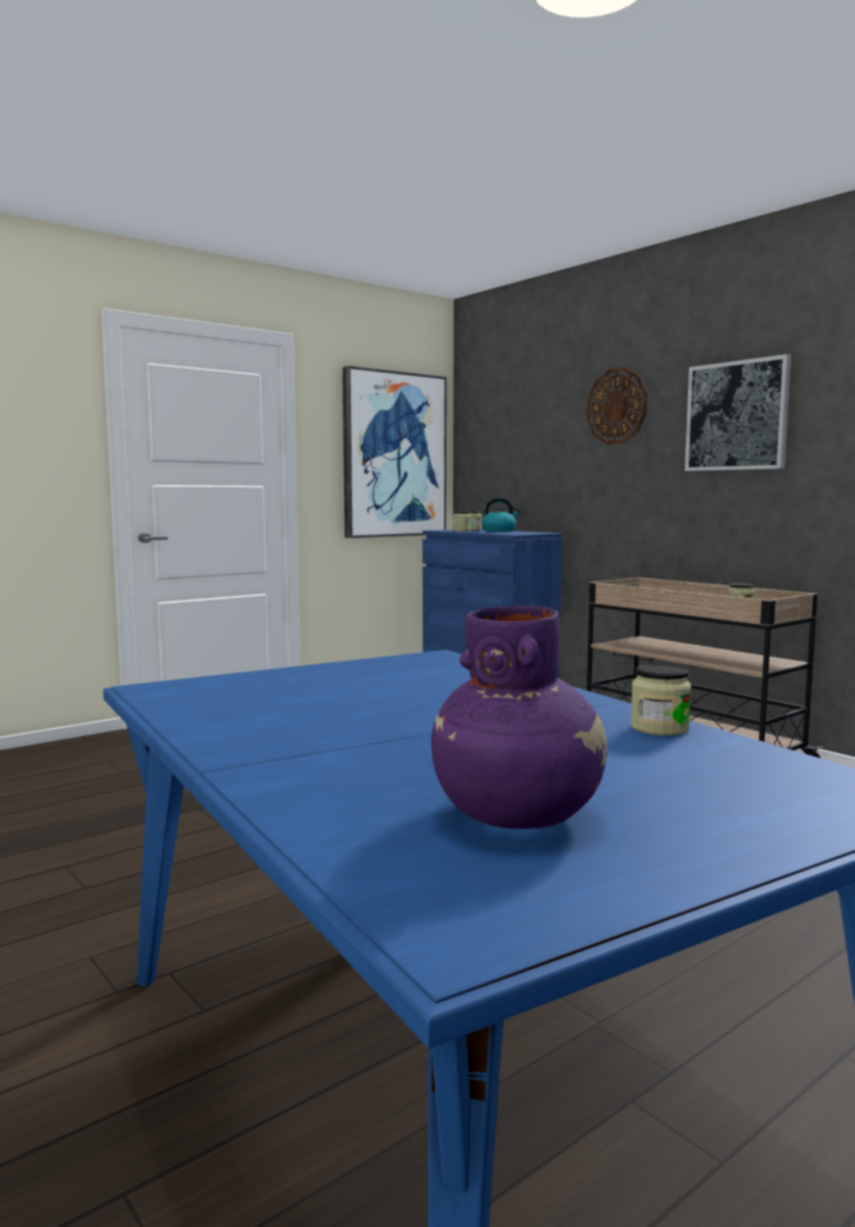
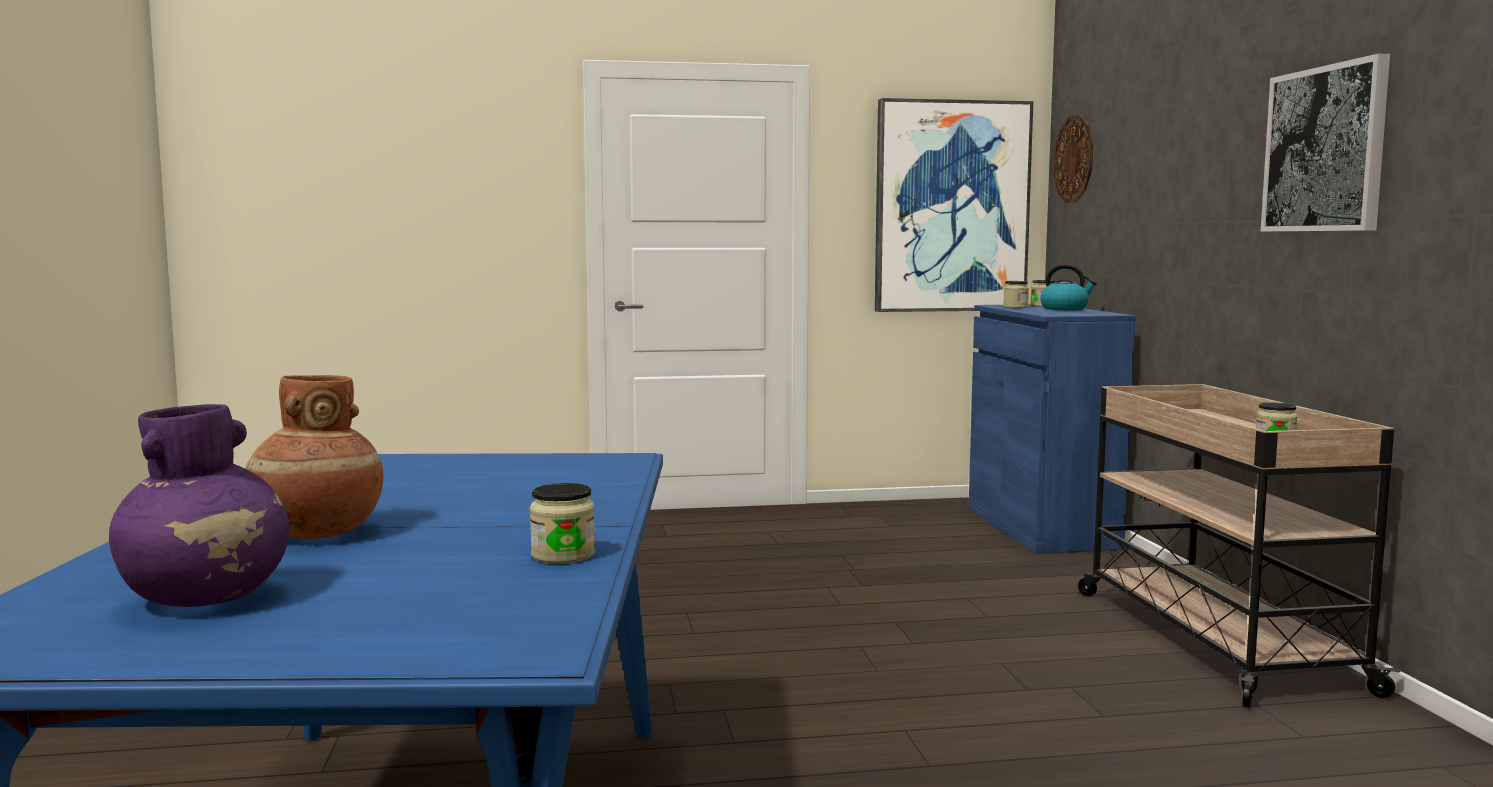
camera: 30 degrees right, 0 degrees up
wall clock [587,367,647,444] -> wall clock moved to [1053,115,1093,203]
none -> brown vase [245,375,383,539]

